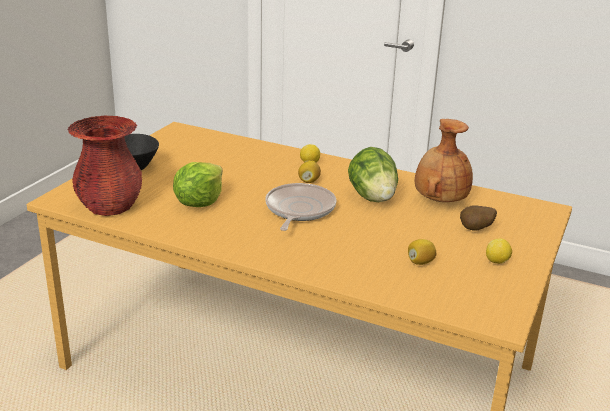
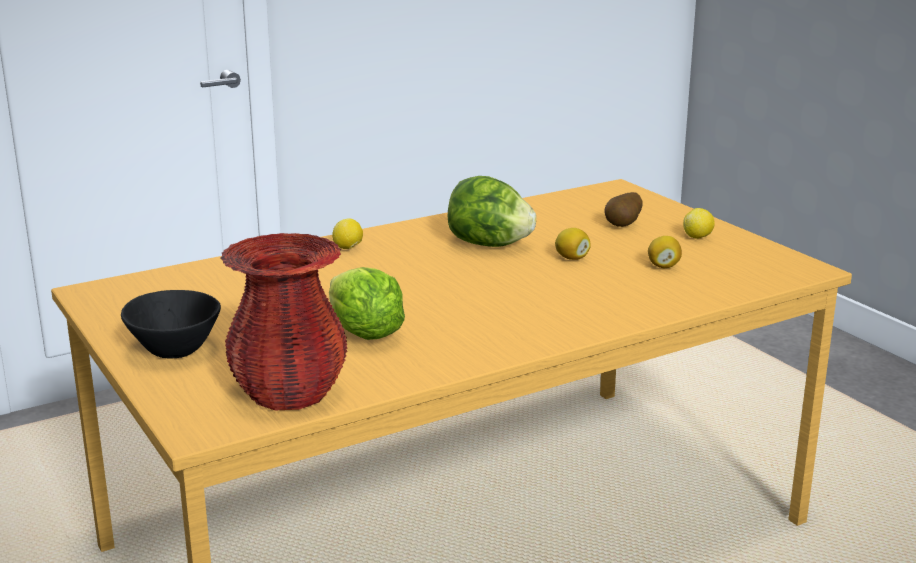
camera: 55 degrees left, 5 degrees down
frying pan [266,183,336,231] -> none
lemon [298,161,321,183] -> lemon moved to [555,228,591,260]
brown vase [415,119,473,202] -> none

